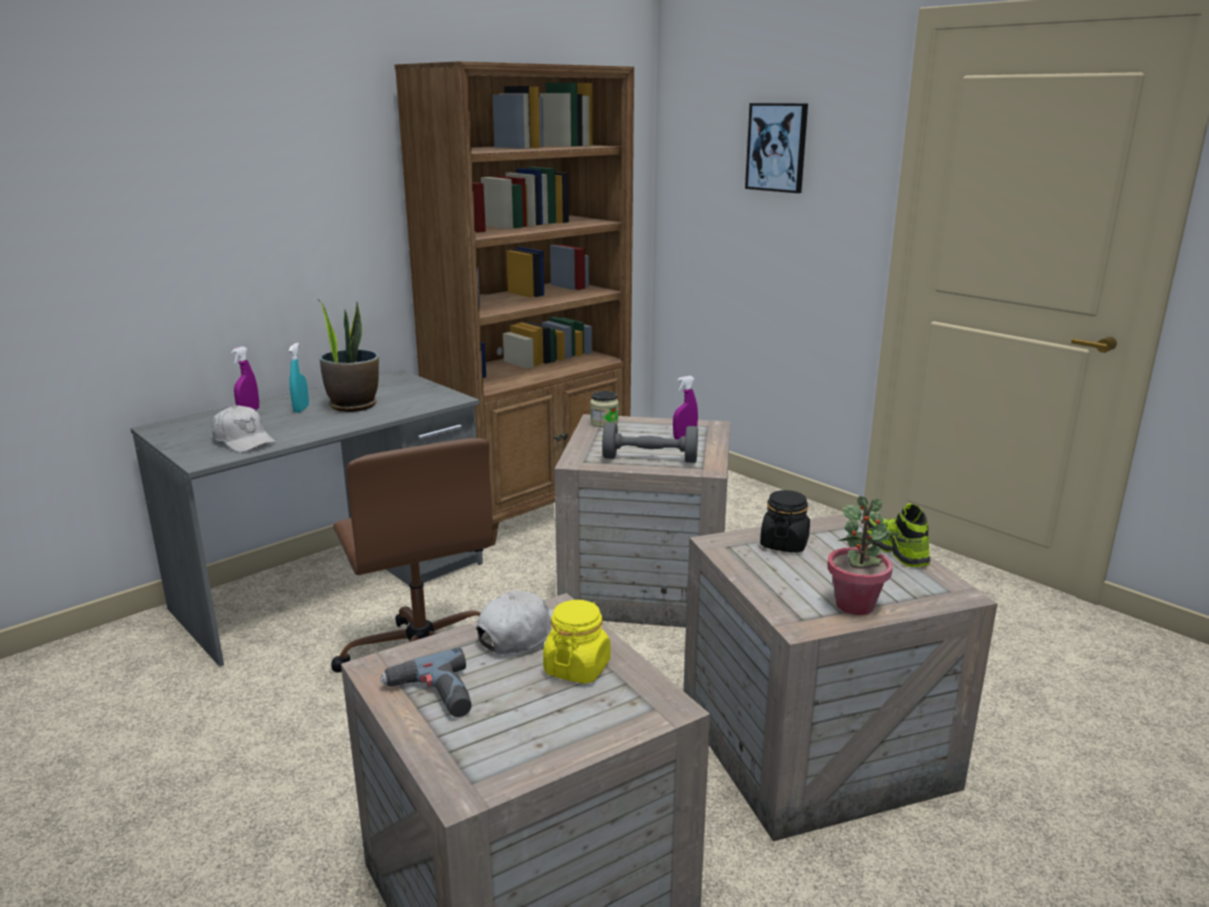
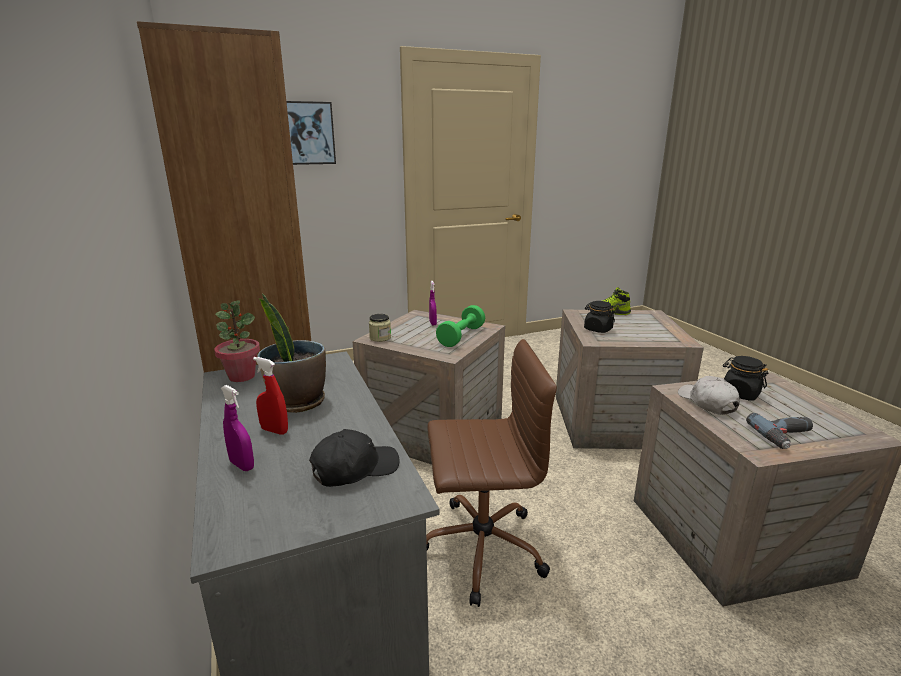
camera: 70 degrees left, 0 degrees up
white cap [211,405,276,453] -> black cap [309,429,400,487]
turquoise spray bottle [288,343,309,413] -> red spray bottle [253,357,288,435]
yellow jar [543,600,611,684] -> black jar [723,356,768,401]
grey dumbbell [602,422,698,463] -> green dumbbell [436,305,485,347]
potted plant [827,496,893,615] -> potted plant moved to [214,300,260,382]

